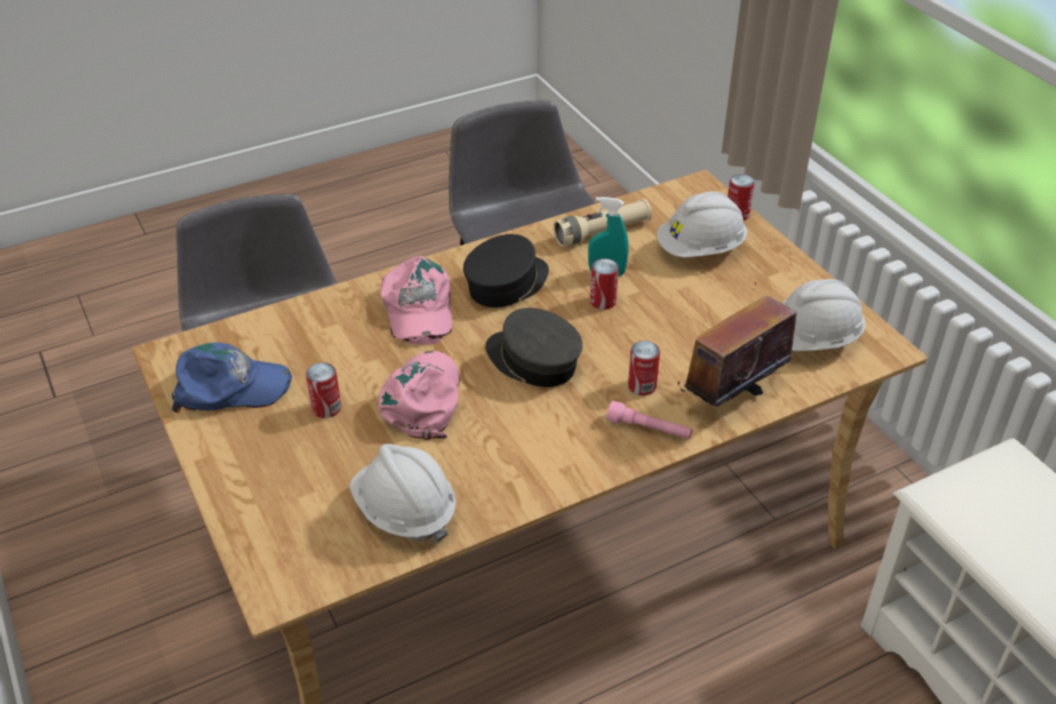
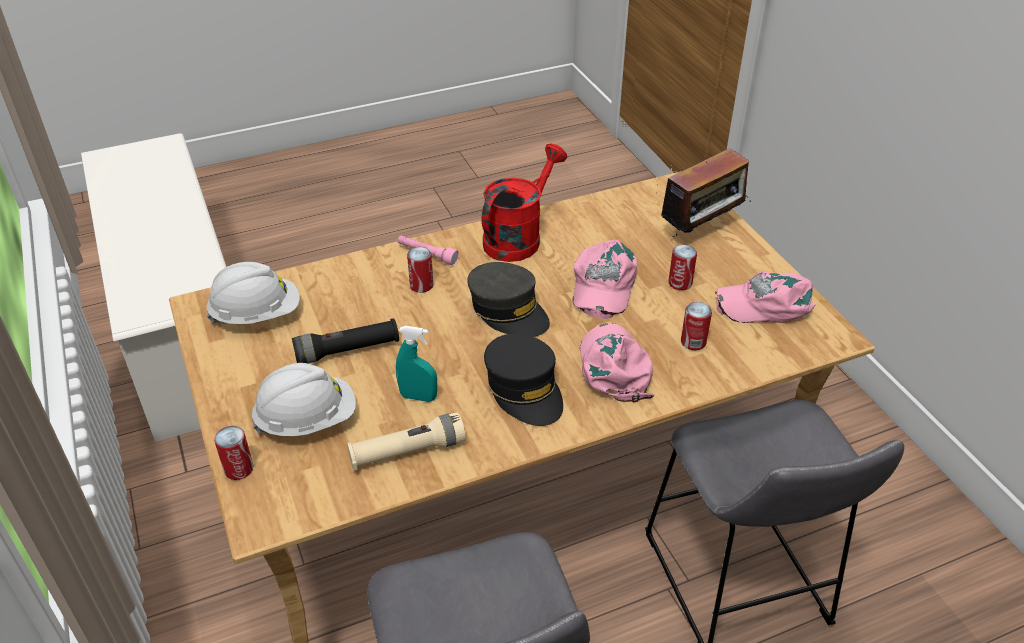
camera: 175 degrees left, 0 degrees up
blue cap [171,342,292,413] -> pink cap [715,271,816,323]
white hard hat [350,444,456,544] -> none
black cap [463,234,549,308] -> black cap turned 75 degrees counterclockwise [484,334,563,426]
can [590,259,619,310] -> can moved to [681,302,712,350]
radio [678,283,797,406] -> radio moved to [661,148,751,240]
none -> black flashlight [292,318,399,364]
none -> red watering can [482,144,567,262]

